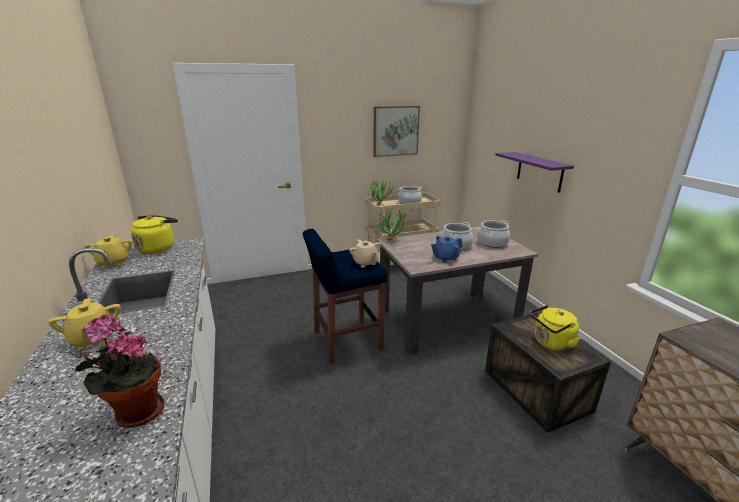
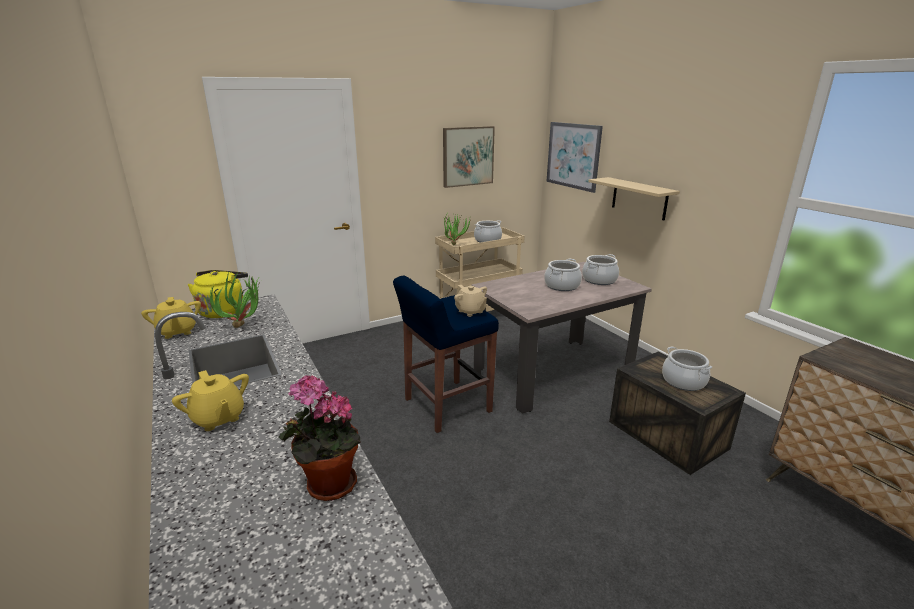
camera: 10 degrees left, 0 degrees up
potted plant [379,207,407,241] -> potted plant moved to [210,272,261,328]
blue teapot [431,236,463,263] -> none
purple shelf [495,152,574,192] -> beige shelf [588,177,680,221]
yellow kettle [530,305,581,351] -> cooking pot [662,347,712,391]
none -> picture [546,122,603,193]

